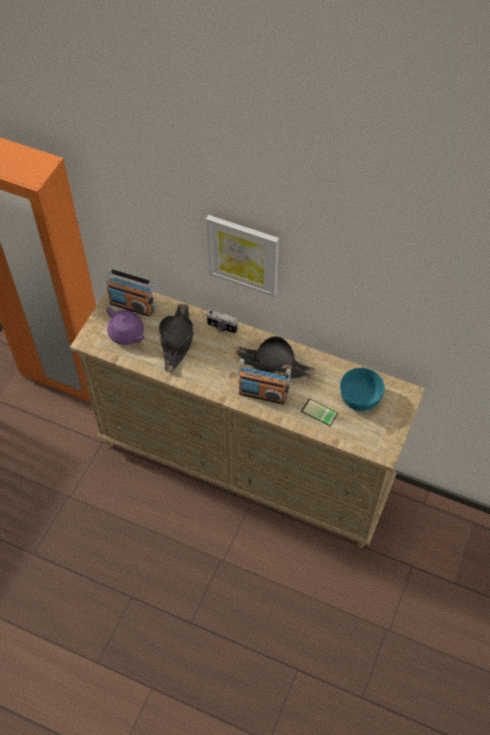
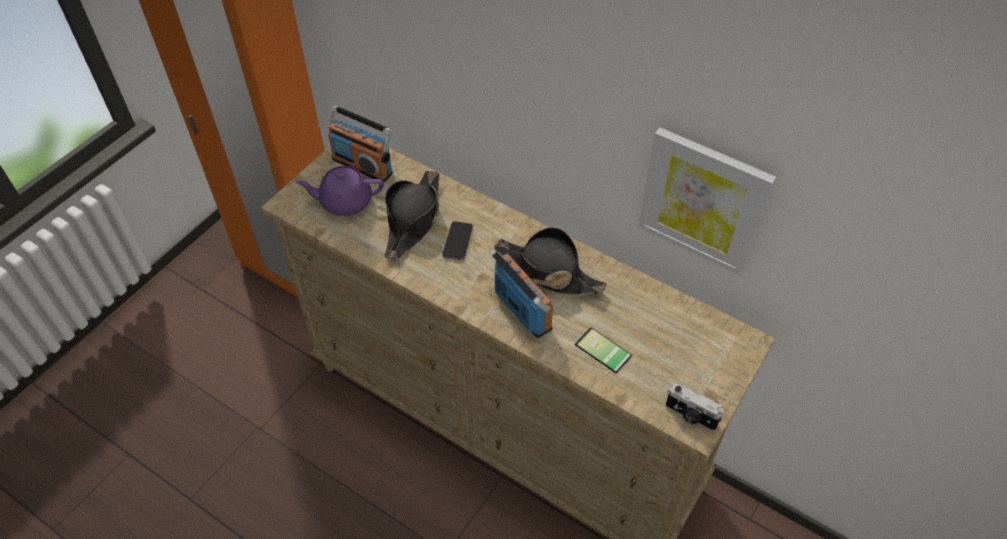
camera: 10 degrees right, 5 degrees down
purple teapot [106,307,145,345] -> purple teapot turned 120 degrees clockwise [296,166,384,216]
picture [206,215,279,297] -> picture moved to [638,127,777,276]
camera [206,310,238,334] -> camera moved to [666,383,724,431]
radio [237,359,291,404] -> radio turned 150 degrees counterclockwise [489,248,553,338]
turquoise bowl [340,368,385,411] -> none
none -> phone [442,221,473,260]

